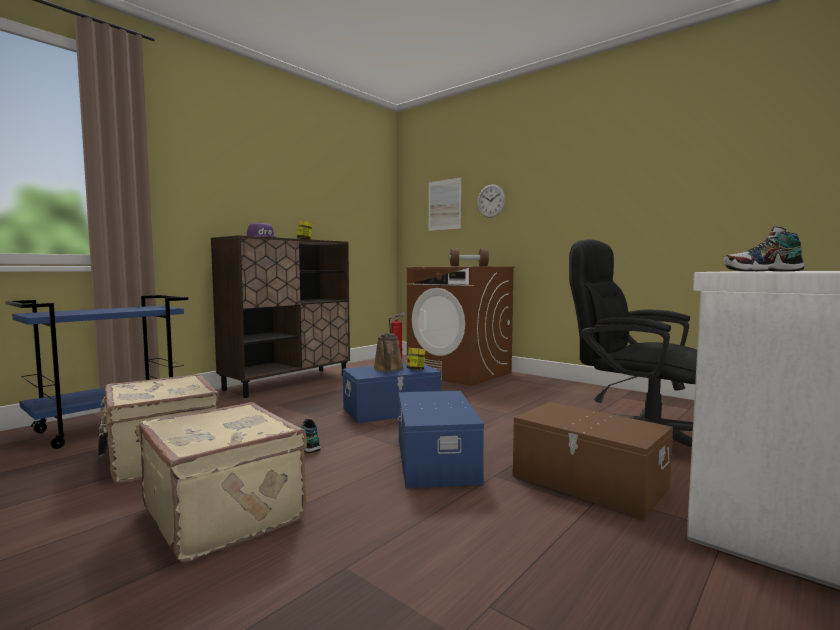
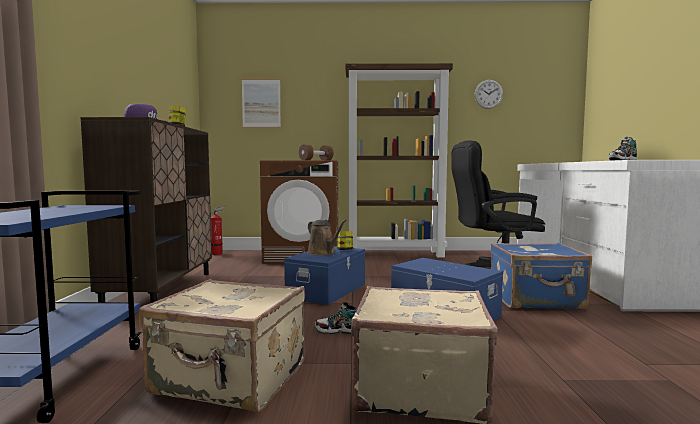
camera: 40 degrees left, 0 degrees up
wall clock [477,184,506,218] -> wall clock moved to [475,80,503,109]
brown storage box [513,402,673,520] -> blue suitcase [491,243,592,309]
none -> brown bookcase [345,63,453,257]

